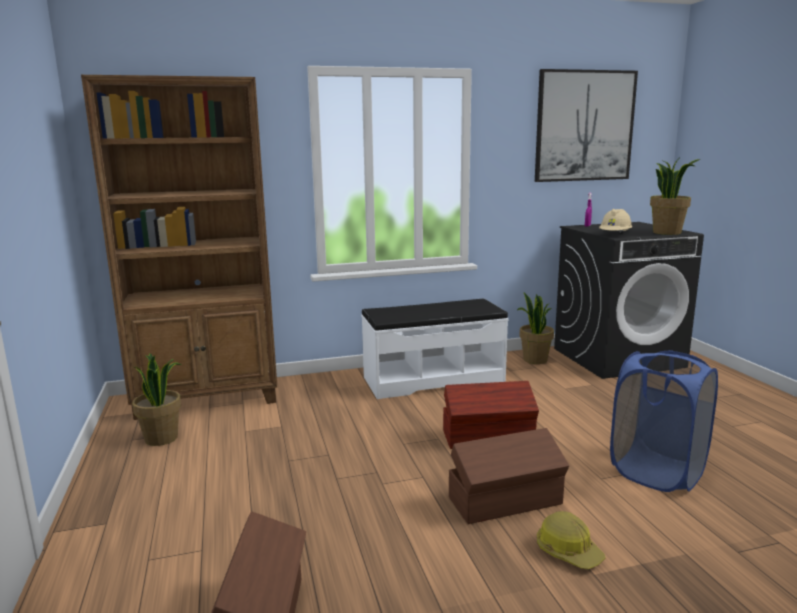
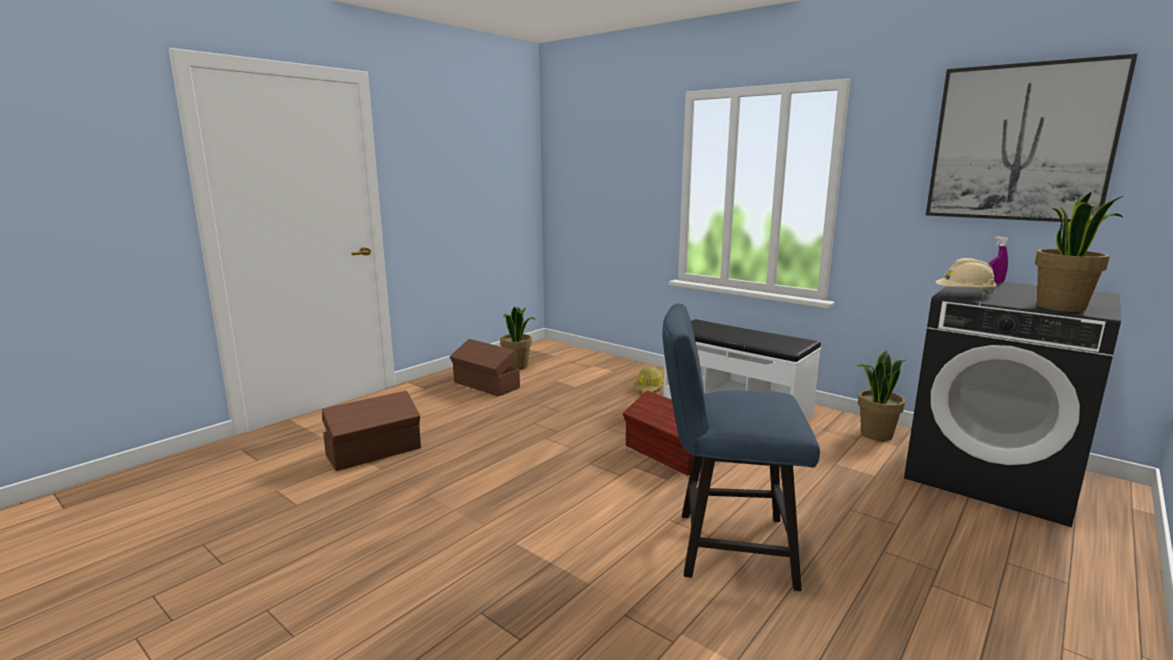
camera: 55 degrees right, 0 degrees up
brown bookcase [81,75,277,420] -> none
brown storage box [449,428,569,524] -> brown storage box moved to [449,339,520,396]
hard hat [537,511,606,569] -> hard hat moved to [635,367,664,392]
blue laundry basket [610,350,718,492] -> blue chair [662,304,820,591]

